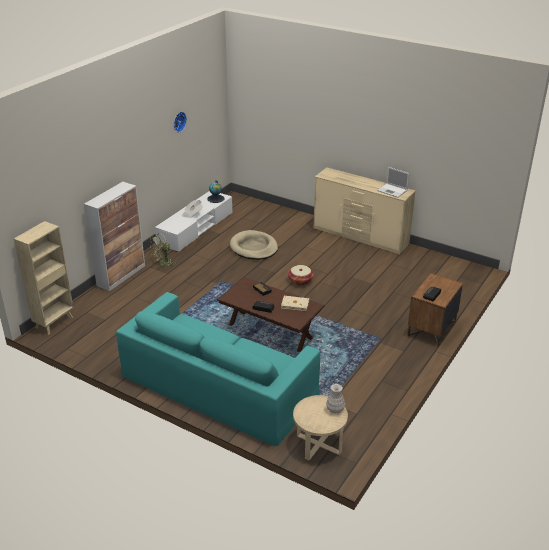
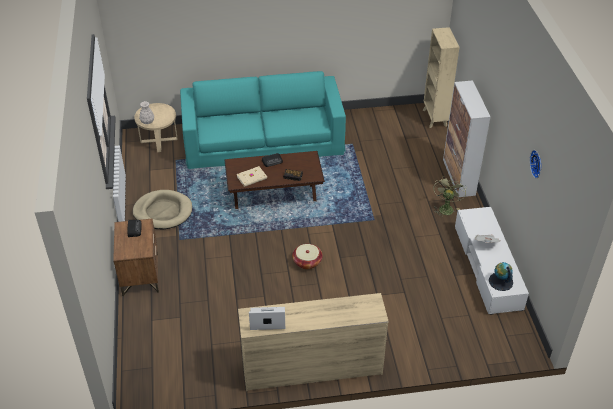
camera: 140 degrees right, 10 degrees up
beige dog bed [230,230,278,260] -> beige dog bed moved to [132,190,192,229]

